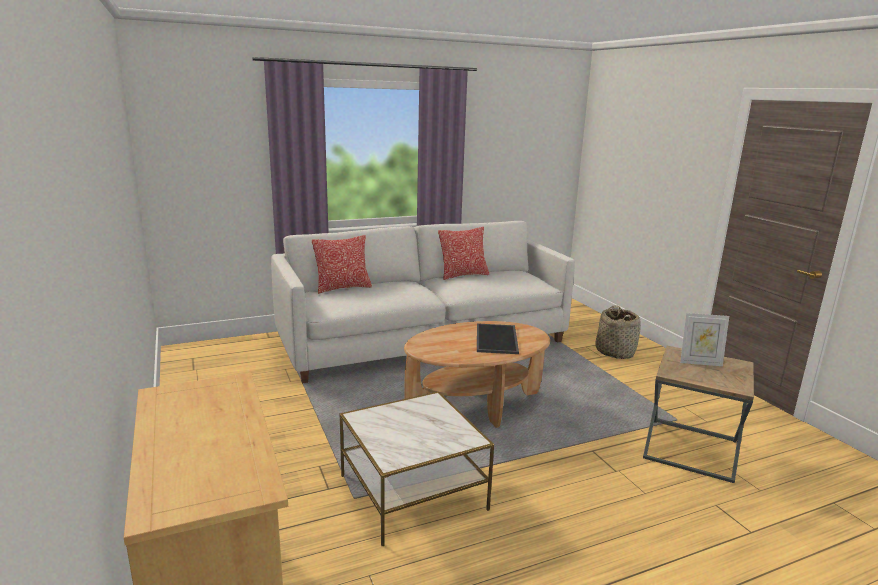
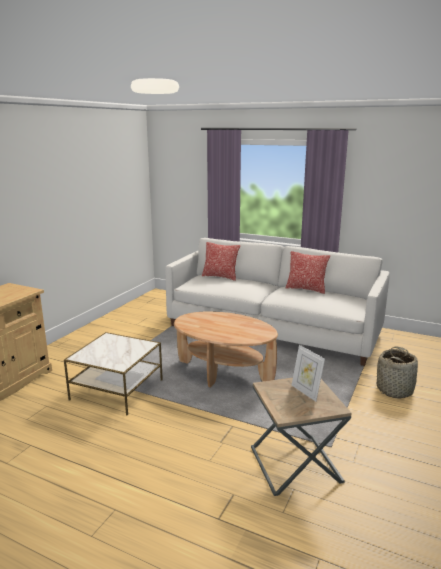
camera: 50 degrees right, 0 degrees up
tray [477,323,519,354] -> none

